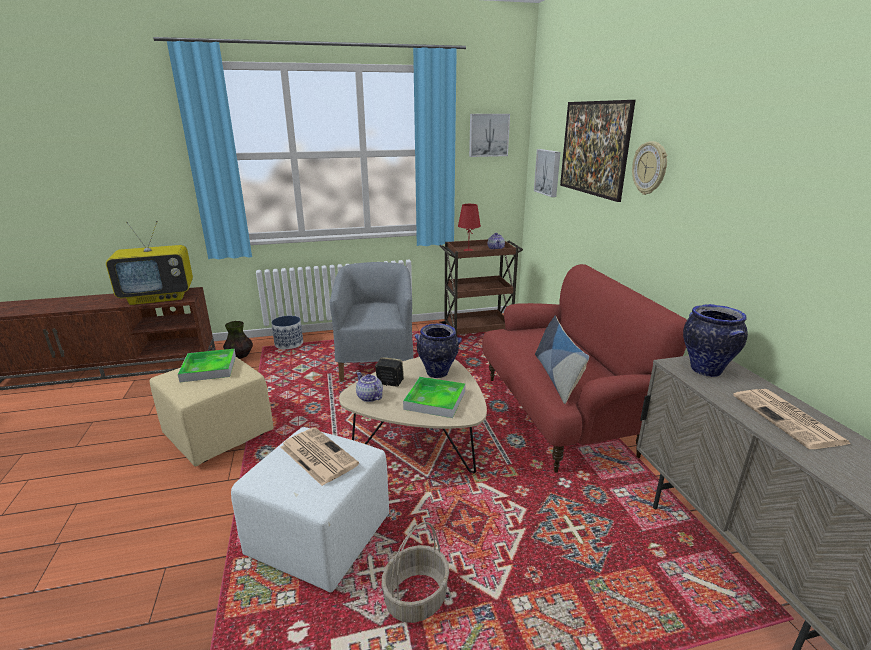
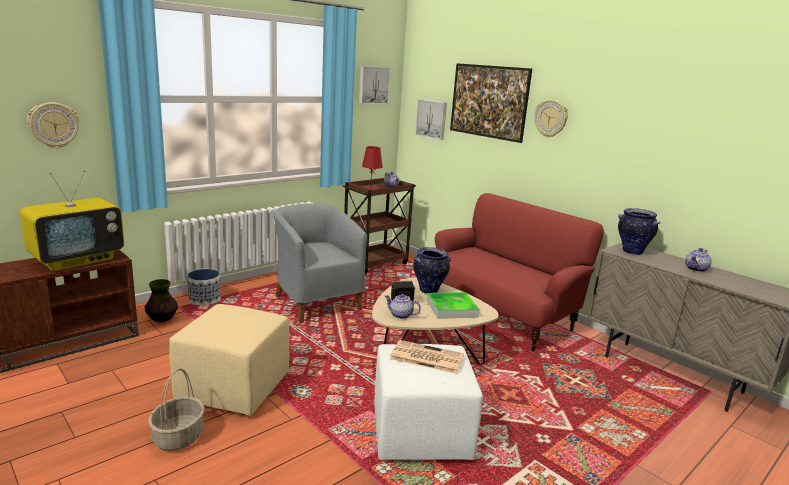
camera: 30 degrees left, 5 degrees down
tray [178,349,236,382] -> none
basket [382,522,449,623] -> basket moved to [148,368,205,451]
pillow [535,316,589,404] -> none
newspaper [733,389,851,449] -> teapot [685,248,712,272]
none -> wall clock [27,102,79,148]

